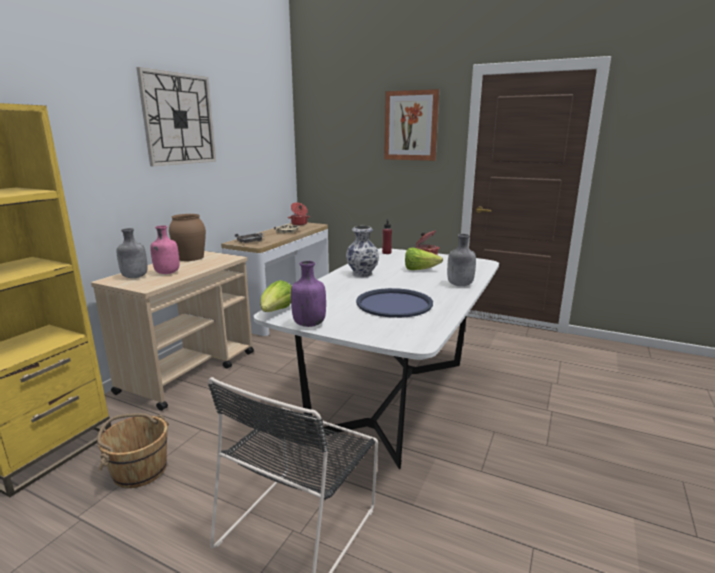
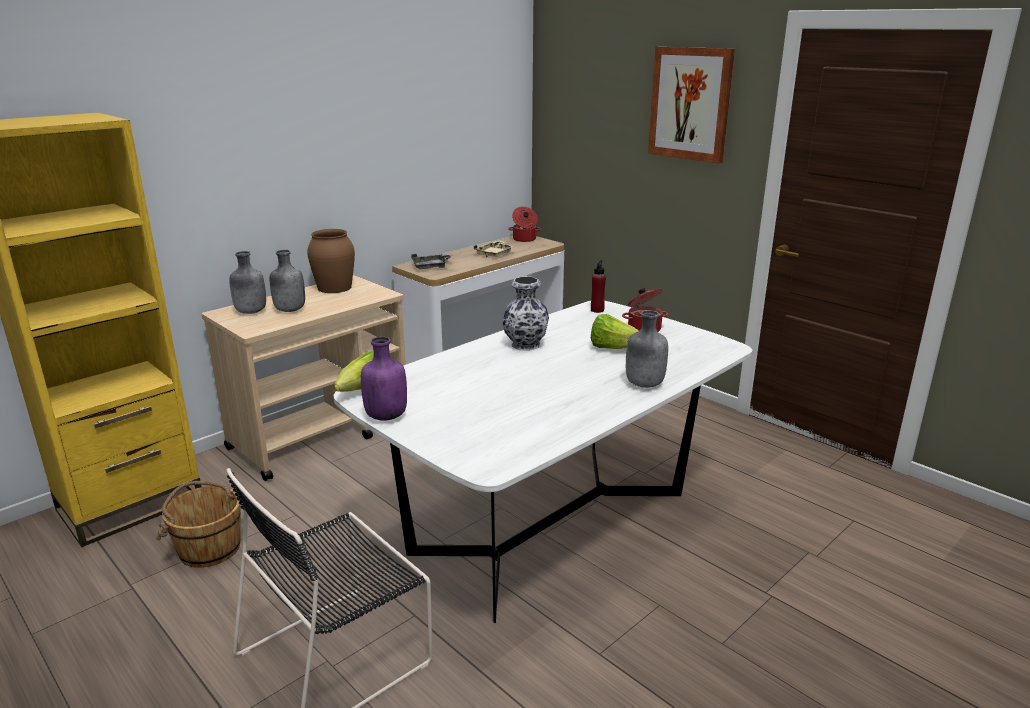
camera: 20 degrees right, 5 degrees up
wall clock [136,67,216,166] -> none
pink bottle [150,225,180,274] -> grey bottle [270,250,305,312]
blue tray [356,288,433,318] -> none

